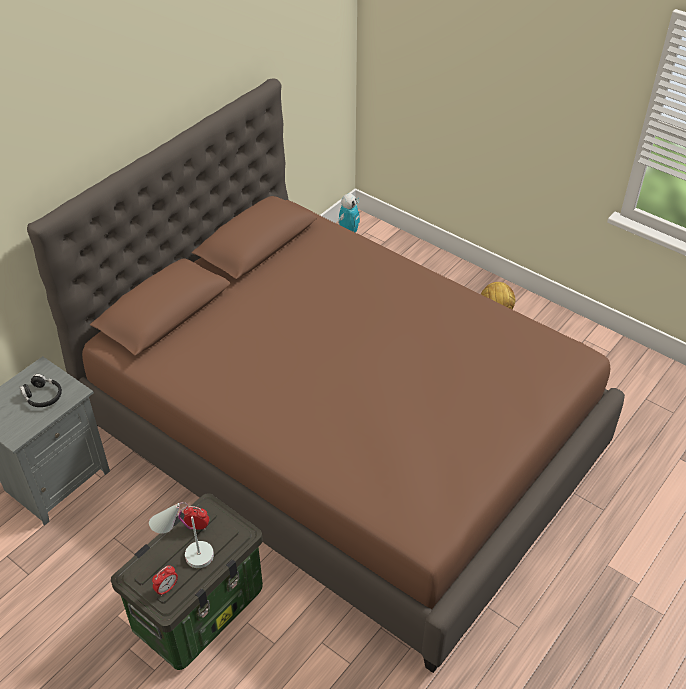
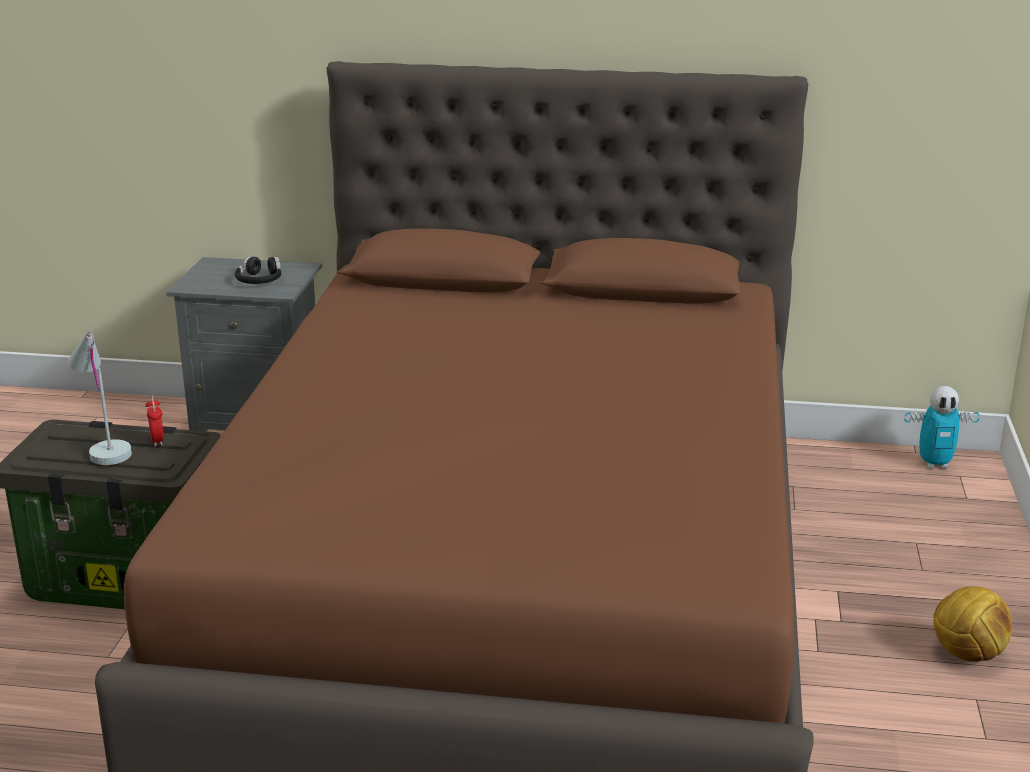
camera: 60 degrees right, 20 degrees down
alarm clock [152,566,178,596] -> none

